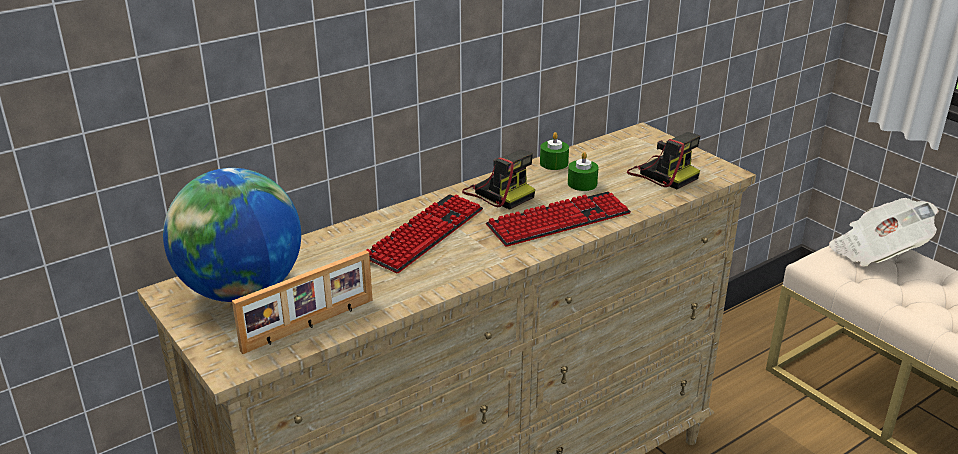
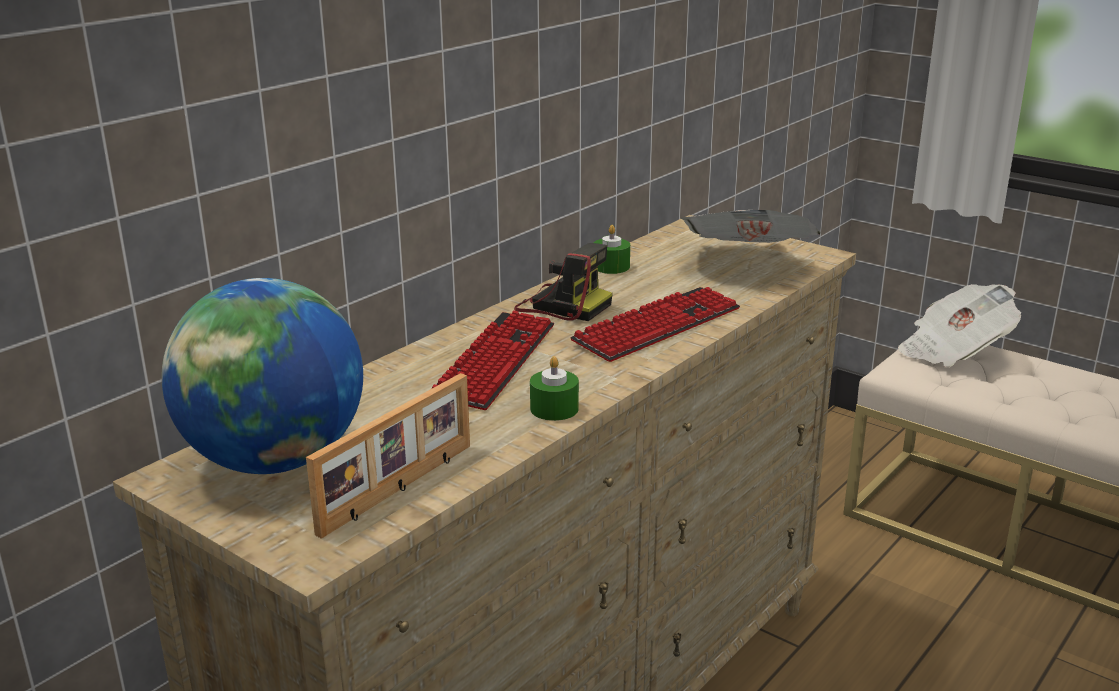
camera: 15 degrees left, 5 degrees down
green candle [568,152,598,191] -> green candle moved to [530,356,579,421]
camera [627,132,700,189] -> newspaper [681,210,821,243]

